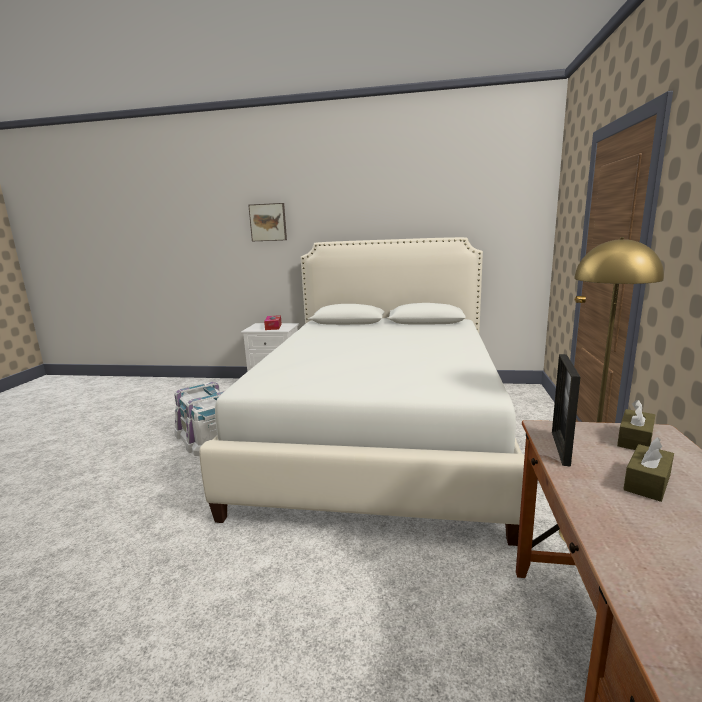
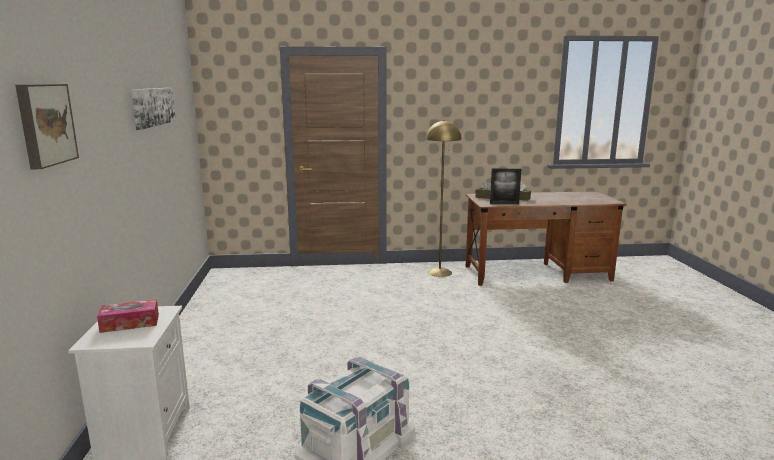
camera: 105 degrees left, 0 degrees up
white bed [199,237,525,546] -> none
none -> picture [131,88,176,130]

